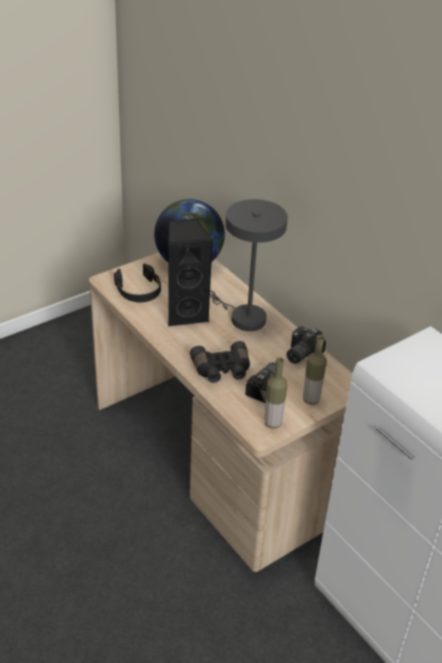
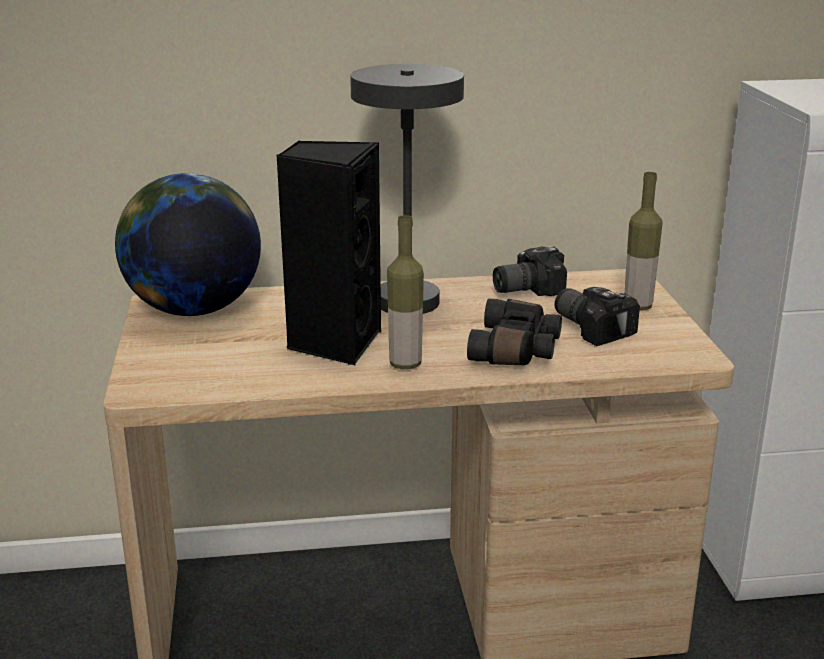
camera: 60 degrees left, 15 degrees down
black headphones [114,264,161,302] -> none
bottle [264,357,287,429] -> bottle moved to [387,215,424,369]
camera [287,326,326,364] -> camera turned 90 degrees clockwise [493,246,567,296]

